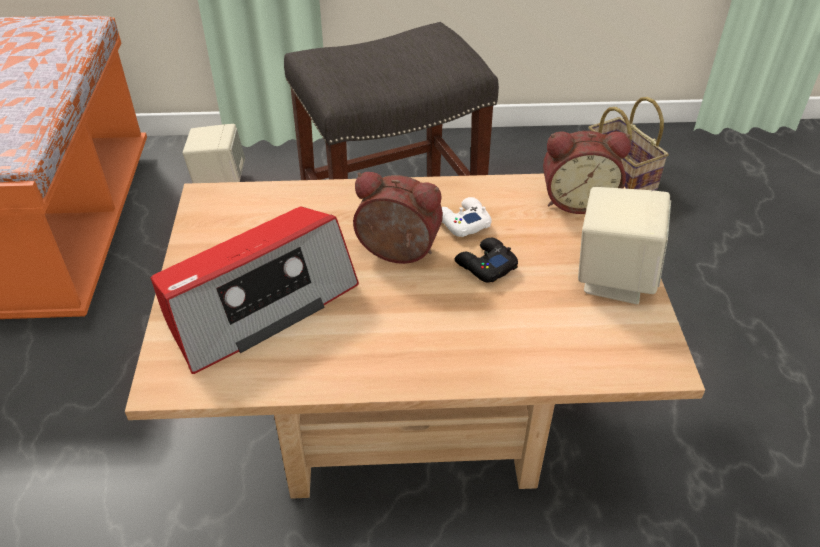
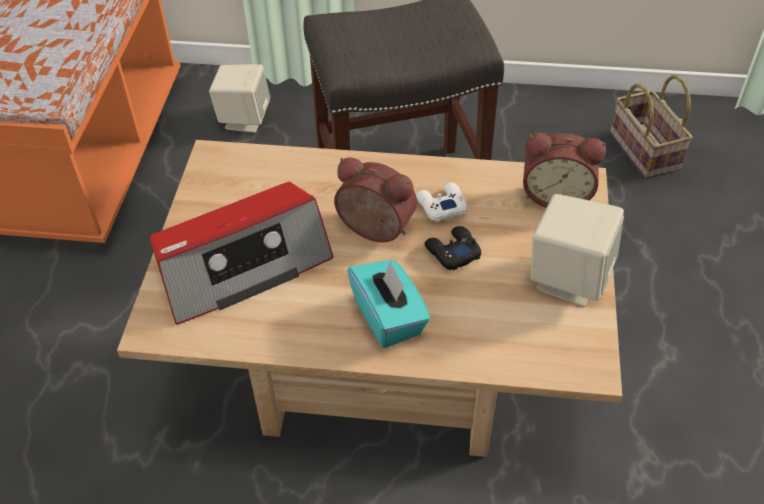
camera: 10 degrees right, 5 degrees up
none -> turquoise tissue box [347,259,430,348]

